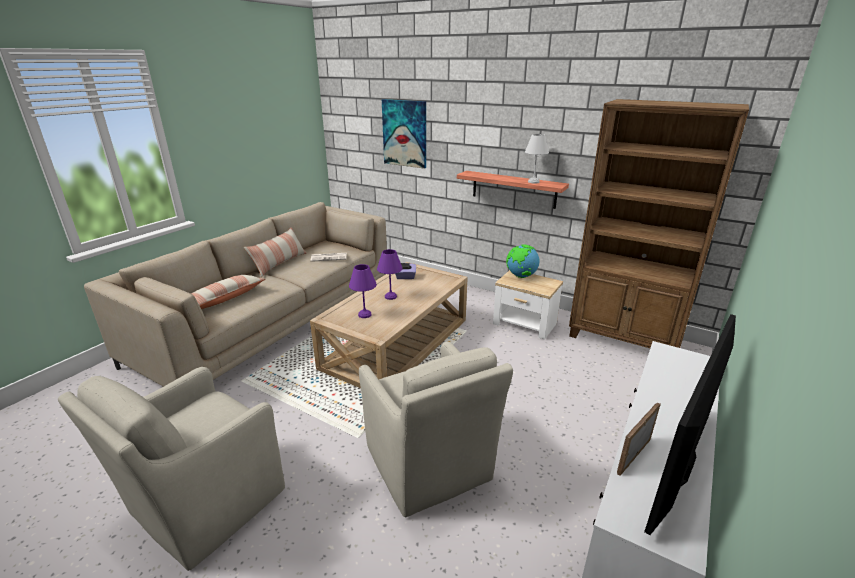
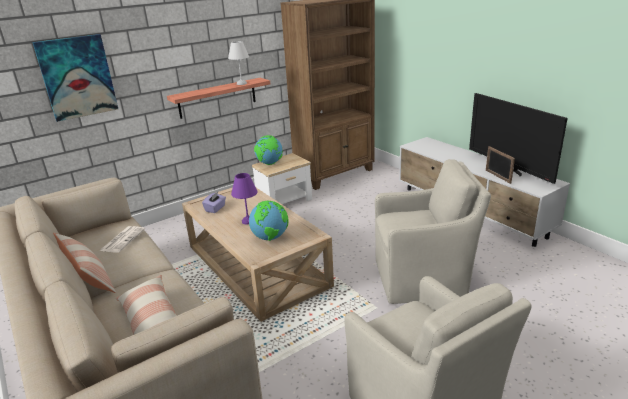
camera: 65 degrees left, 0 degrees up
purple table lamp [349,264,377,318] -> globe [249,201,288,241]

